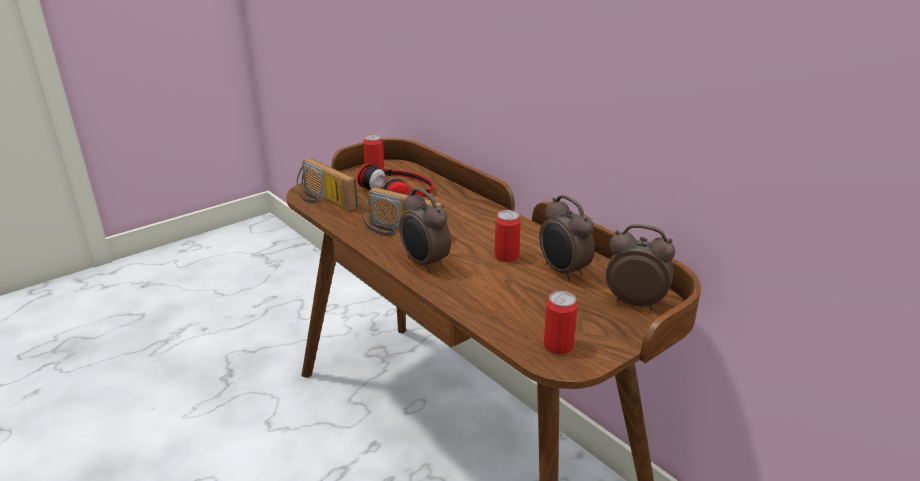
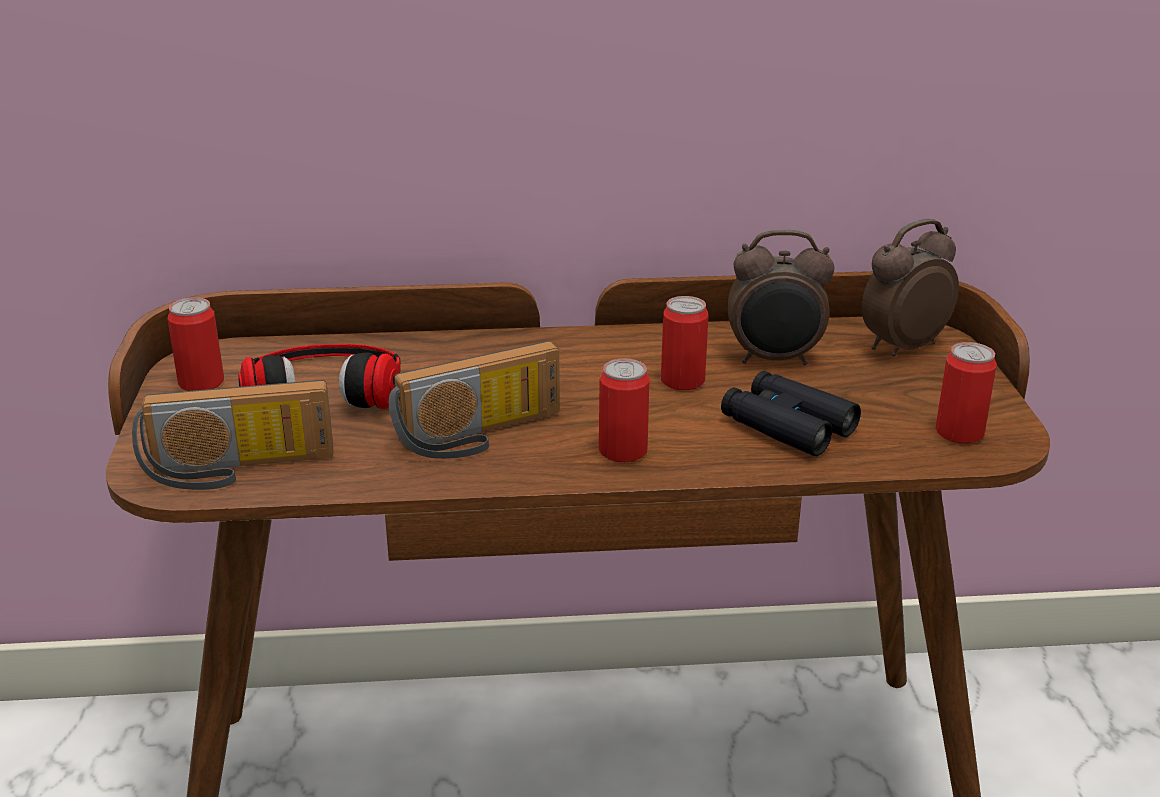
camera: 55 degrees left, 0 degrees up
alarm clock [399,188,451,273] -> can [599,358,650,462]
none -> black binoculars [721,371,861,456]

